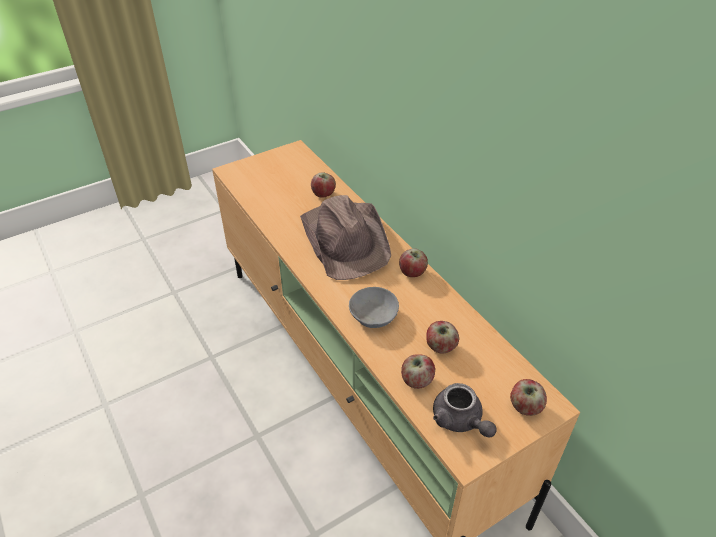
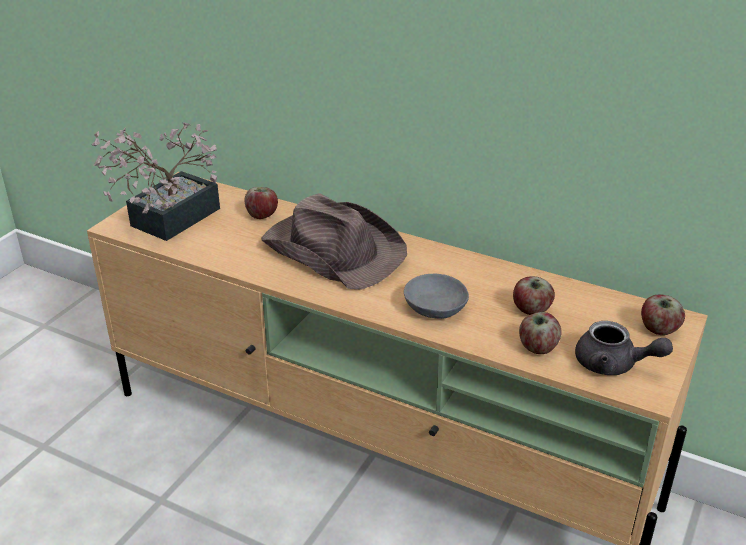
camera: 30 degrees left, 10 degrees down
apple [399,248,428,277] -> none
none -> potted plant [92,123,220,241]

